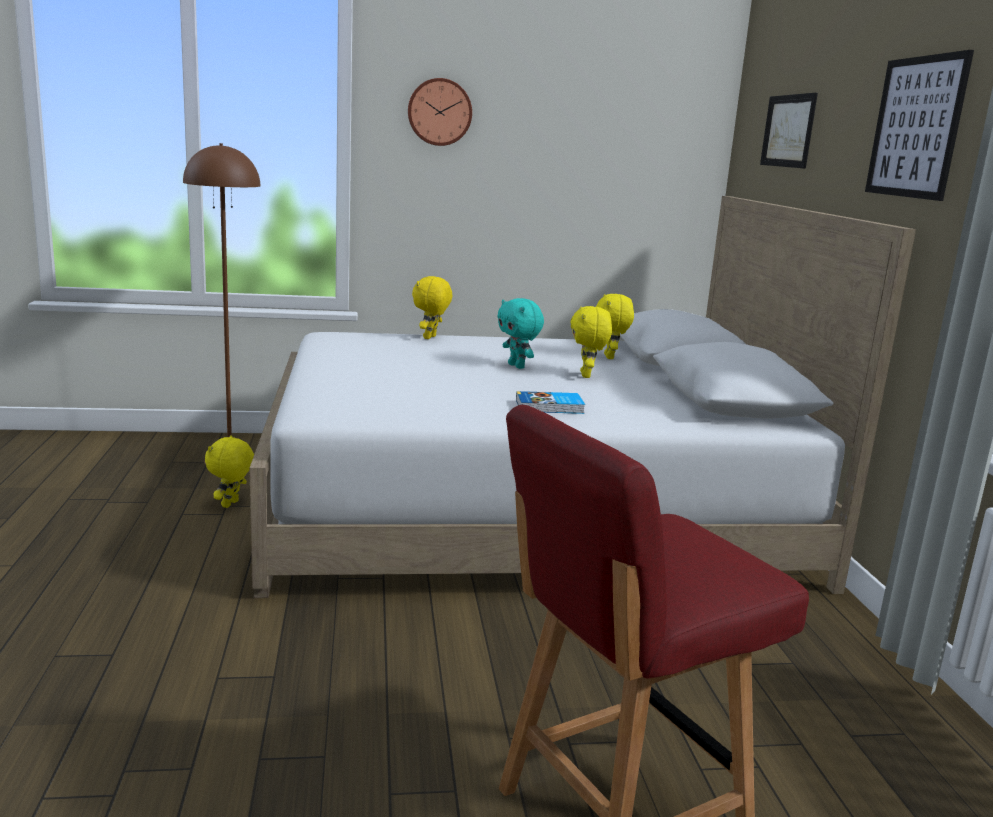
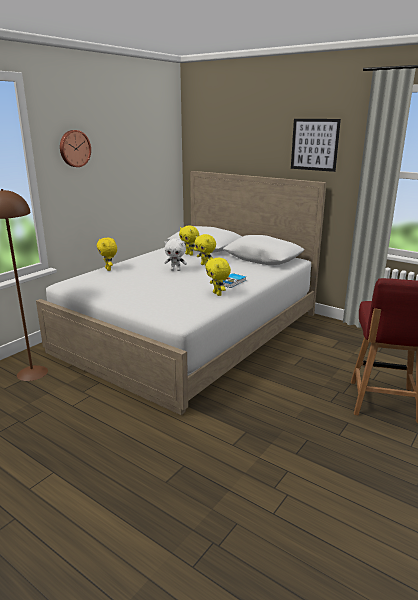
camera: 45 degrees left, 5 degrees up
yellow plush toy [205,435,254,508] -> yellow plush toy moved to [205,258,231,296]
turquoise plush toy [497,298,544,369] -> white plush toy [164,238,187,271]
picture [760,93,818,169] -> none

